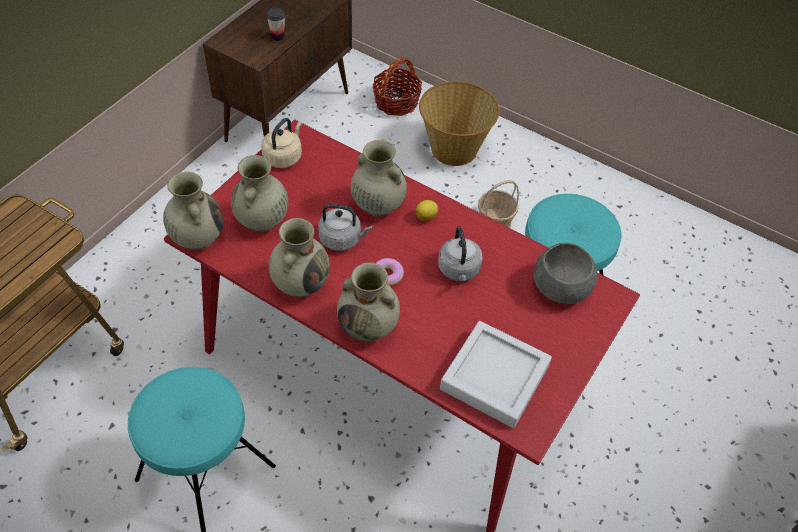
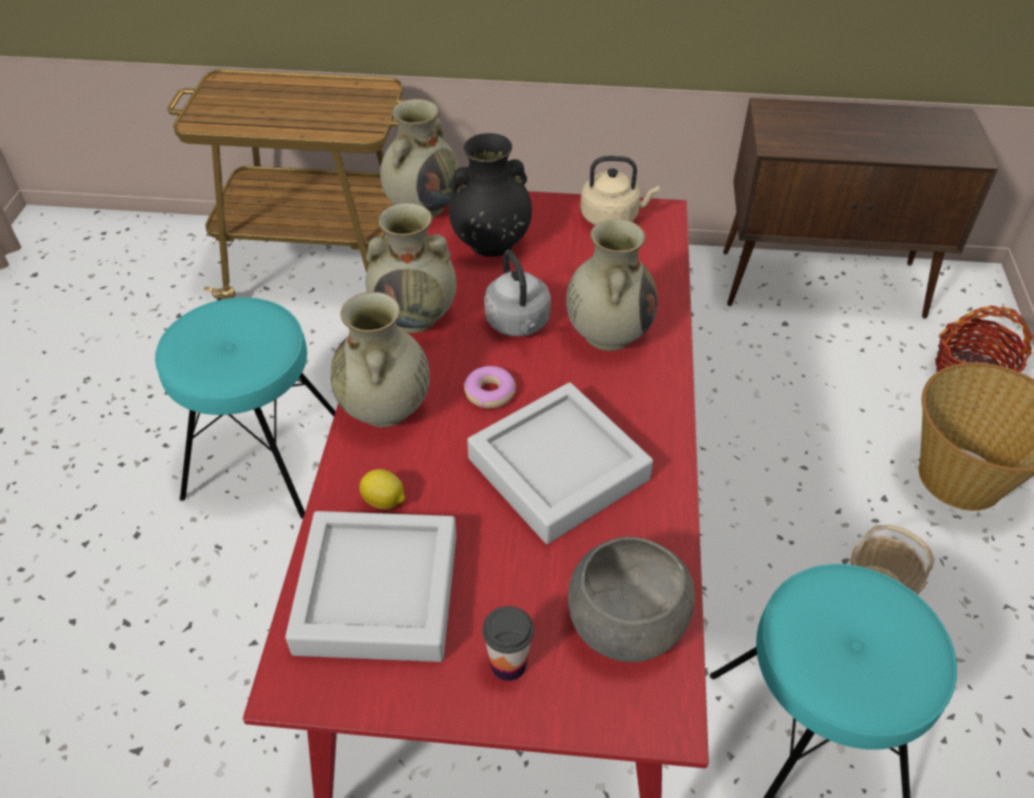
camera: 65 degrees right, 5 degrees down
beige vase [231,155,288,232] -> black vase [449,133,532,257]
cup [266,8,285,41] -> cup moved to [483,606,534,681]
lemon [416,200,438,221] -> lemon moved to [359,469,405,509]
grey kettle [438,226,482,282] -> grey tray [467,382,653,544]

